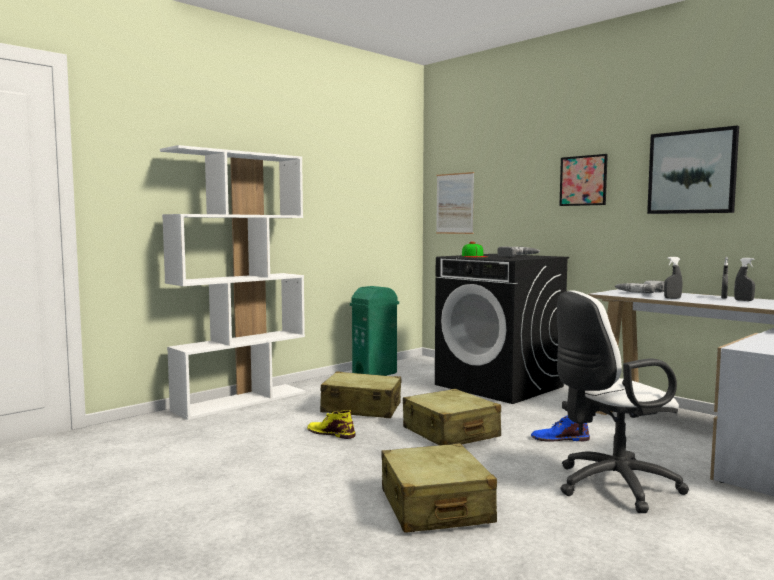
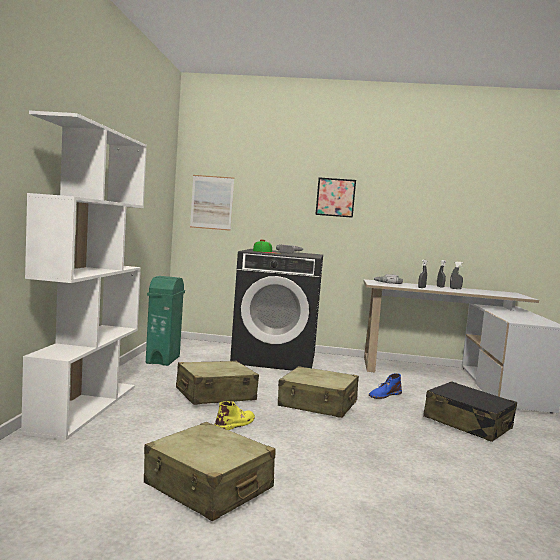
camera: 40 degrees left, 0 degrees up
yellow boot [307,410,355,439] -> yellow boot turned 135 degrees clockwise [214,401,255,430]
beige suitcase [382,443,497,533] -> beige suitcase moved to [144,422,276,521]
white office chair [557,290,689,513] -> black suitcase [423,381,517,442]
picture [647,126,739,214] -> none

